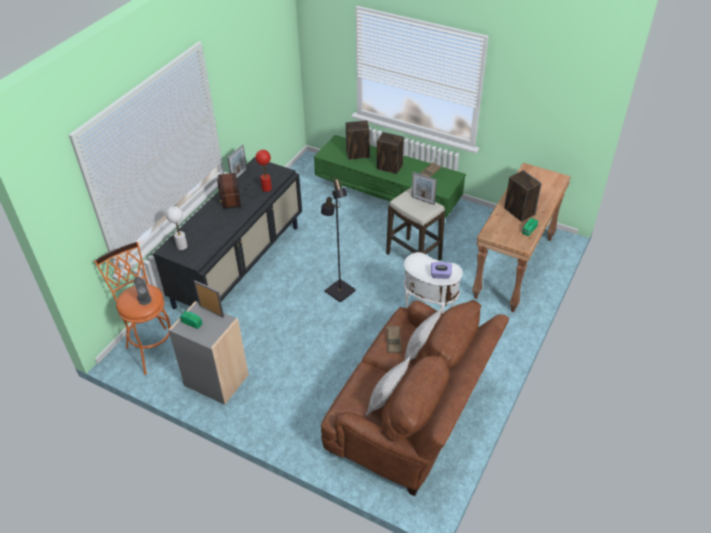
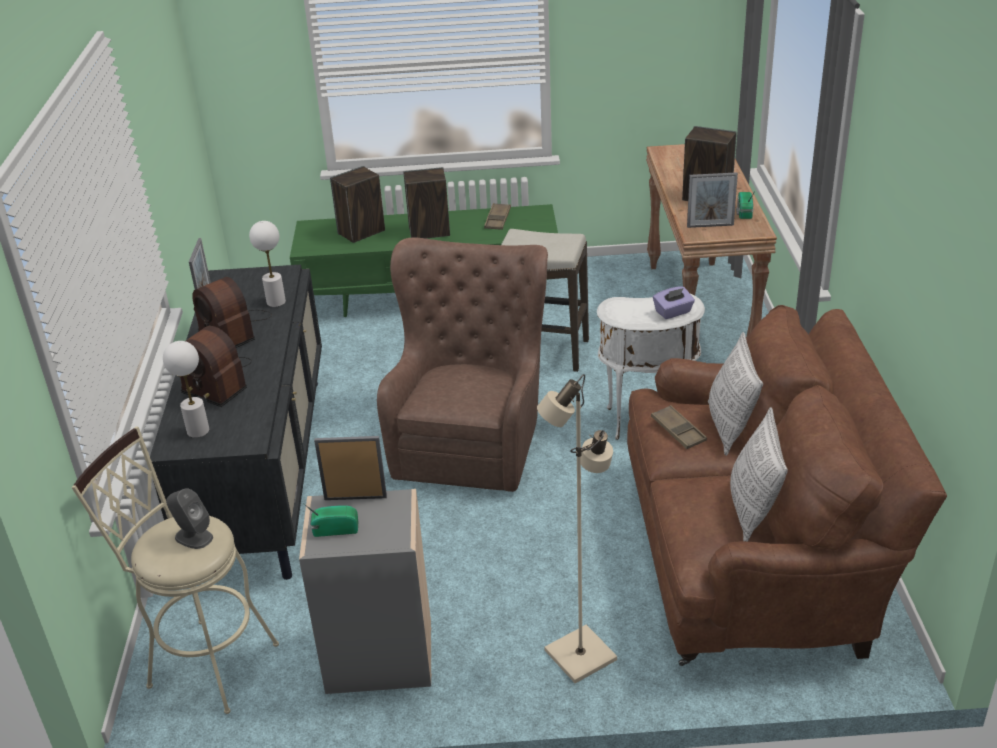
camera: 30 degrees left, 10 degrees down
orange stool [94,241,171,375] -> beige stool [72,427,279,714]
red table lamp [255,150,272,192] -> white table lamp [249,221,286,307]
black floor lamp [321,176,356,303] -> brown armchair [377,237,548,492]
picture frame [411,172,437,205] -> picture frame moved to [687,172,738,228]
none -> radio [180,326,252,407]
none -> beige floor lamp [537,374,617,683]

